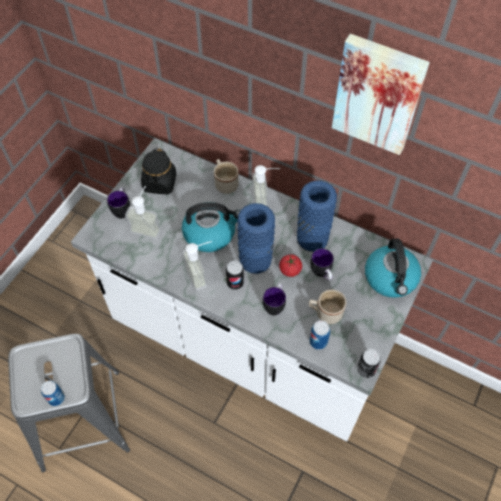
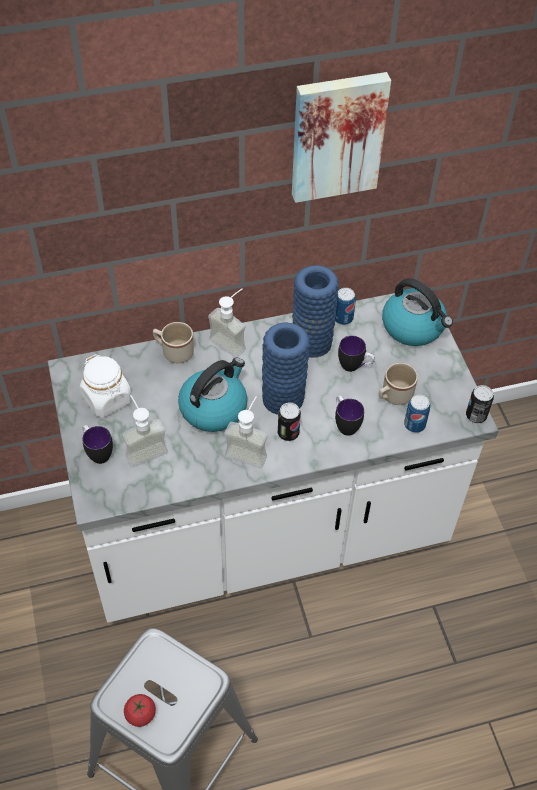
camera: 45 degrees left, 5 degrees down
can [41,381,65,406] -> can moved to [335,288,356,325]
black jar [141,148,177,195] -> white jar [80,354,132,417]
tomato [279,254,302,277] -> tomato moved to [124,694,156,727]

